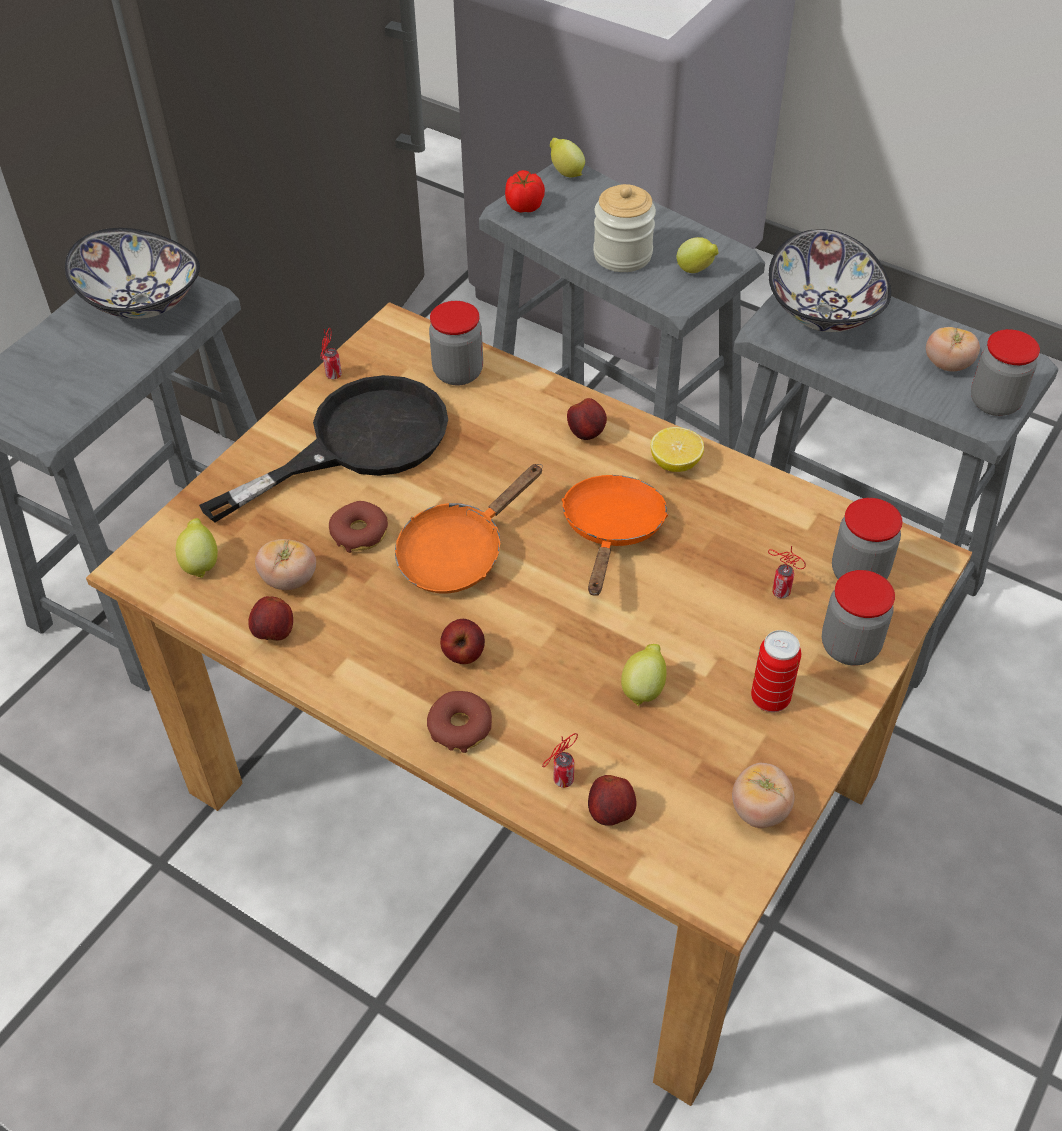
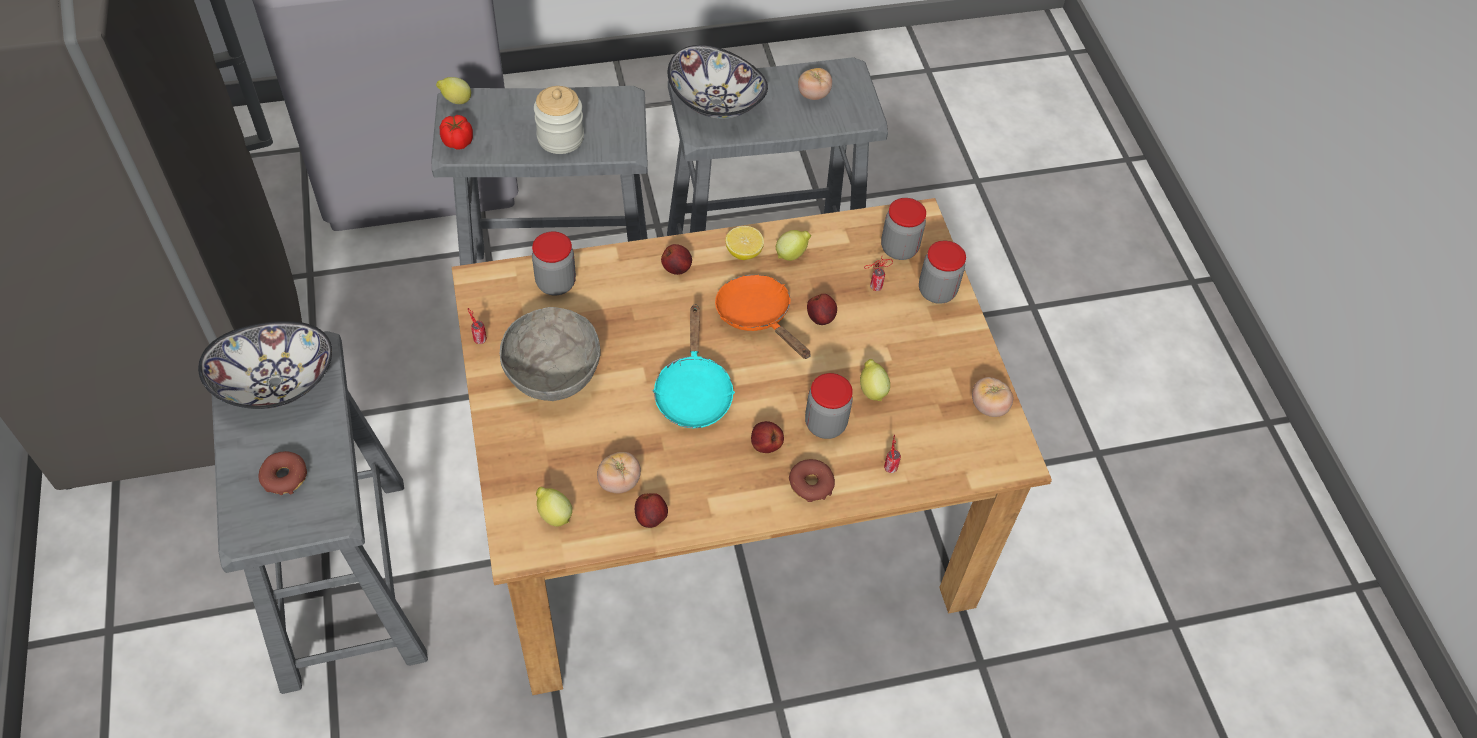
camera: 50 degrees left, 5 degrees up
black frying pan [199,375,448,523] -> grey bowl [500,307,601,401]
donut [329,501,388,553] -> donut moved to [258,451,307,495]
orange frying pan [395,464,543,594] -> turquoise frying pan [652,304,735,428]
apple [588,775,637,826] -> apple moved to [807,294,837,325]
lemon [676,237,719,273] -> lemon moved to [776,230,811,261]
can [751,630,801,712] -> none
jar [971,329,1040,416] -> jar moved to [805,373,853,439]

